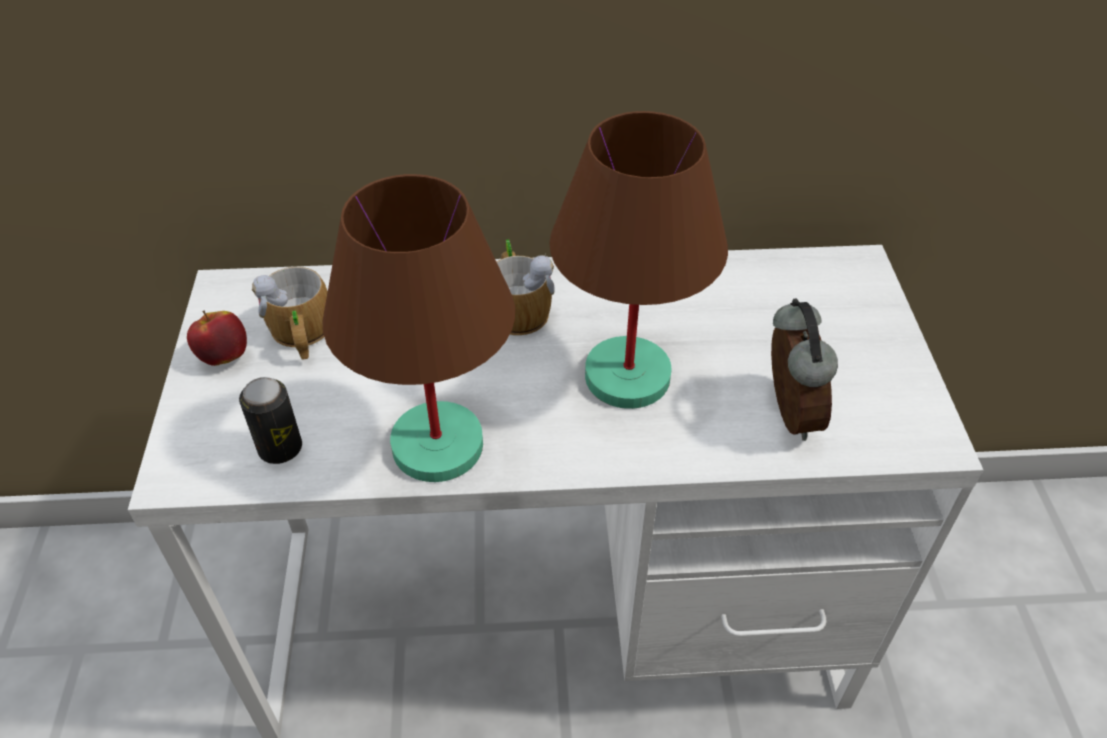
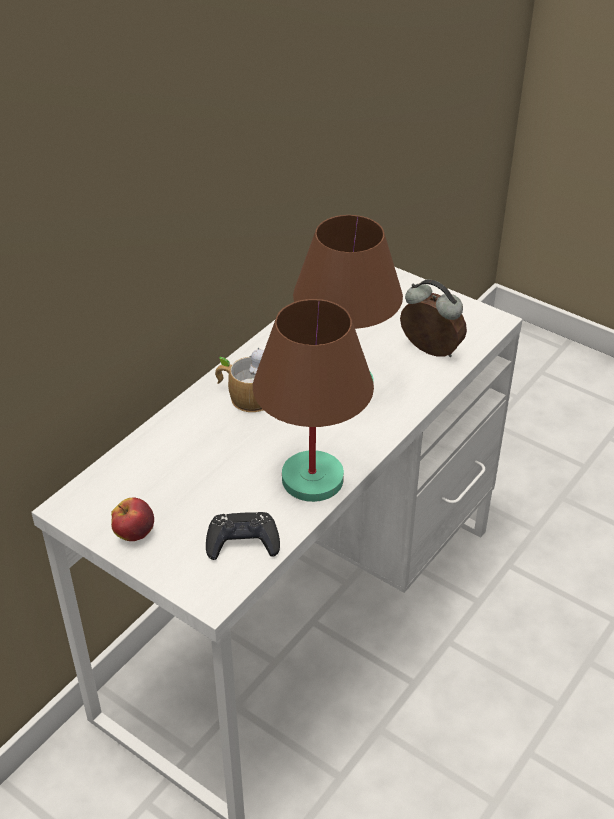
camera: 50 degrees left, 5 degrees down
can [239,377,302,464] -> black game controller [206,512,280,560]
mug [252,267,328,360] -> none

